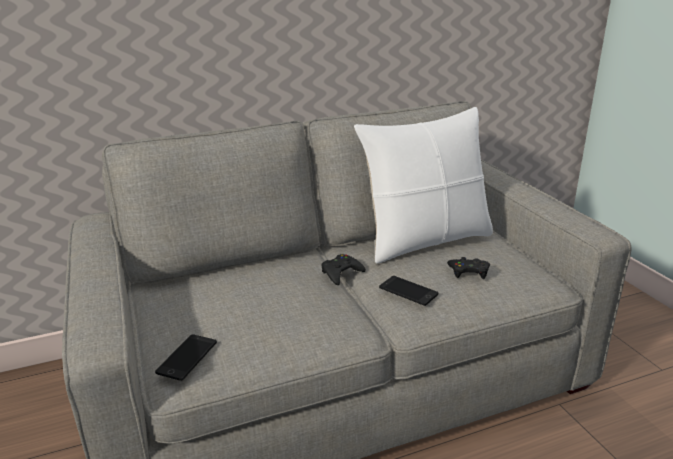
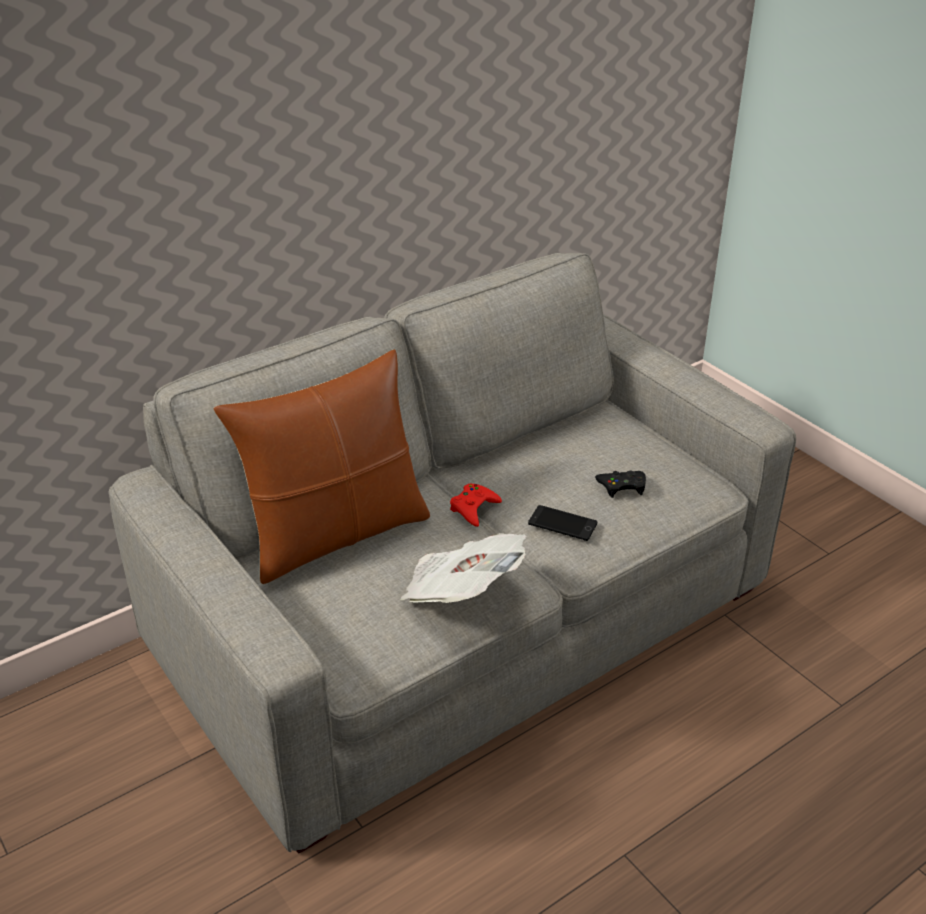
camera: 15 degrees left, 10 degrees up
phone [155,334,217,381] -> none
black game controller [321,254,366,285] -> red game controller [450,484,502,527]
white pillow [354,107,493,264] -> none
none -> brown pillow [213,349,430,584]
none -> newspaper [400,533,526,603]

